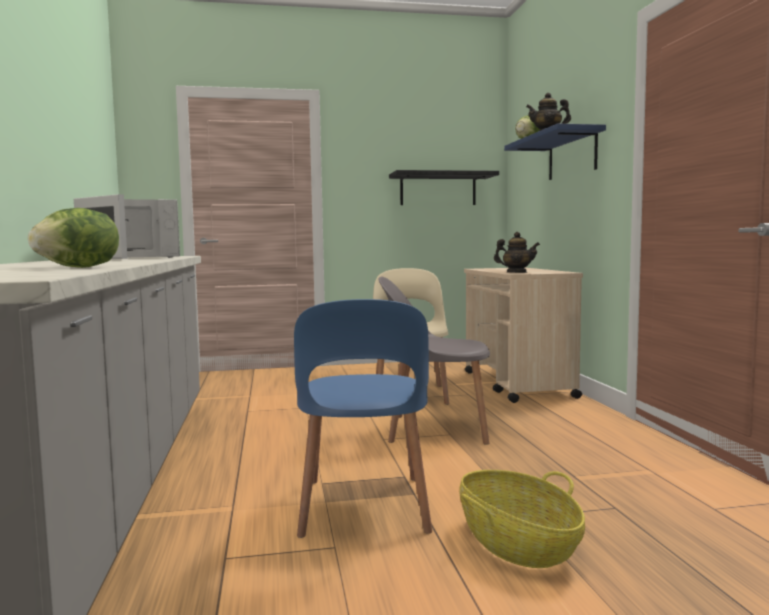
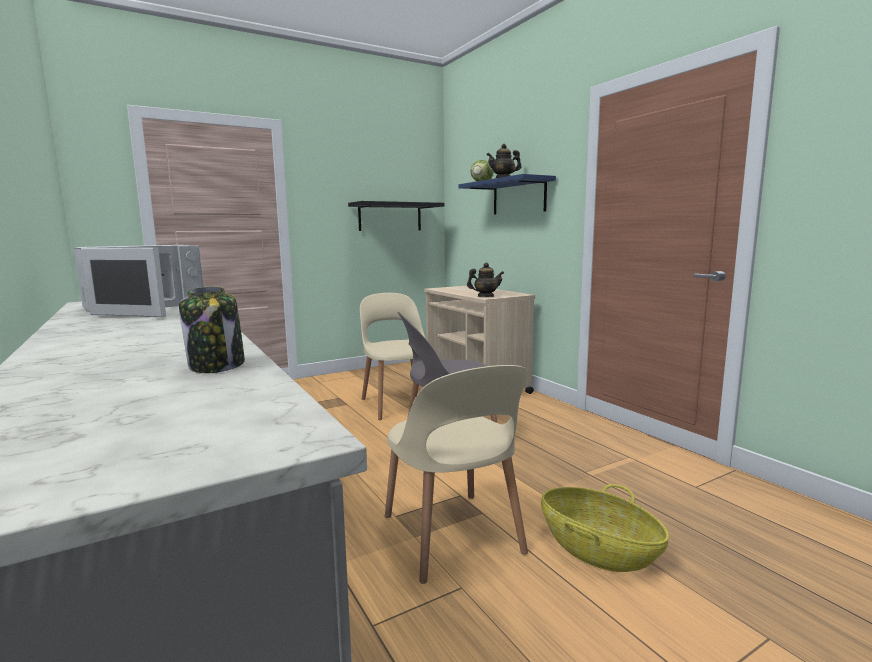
camera: 20 degrees left, 5 degrees up
lettuce [28,208,119,268] -> jar [179,287,245,373]
blue chair [294,299,432,538] -> beige chair [385,365,528,584]

